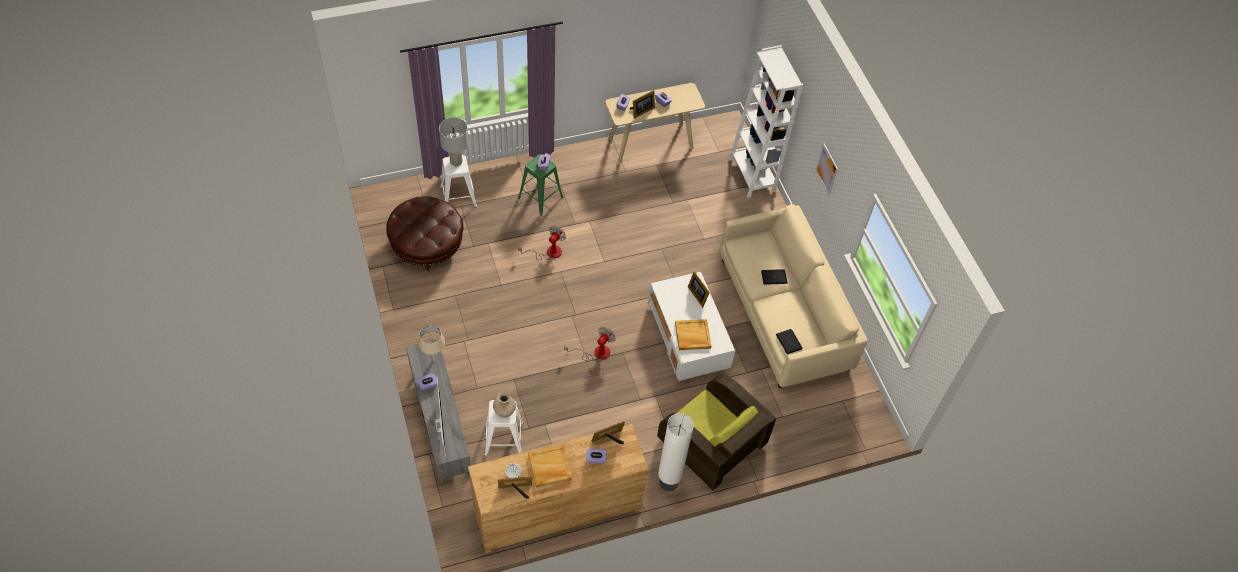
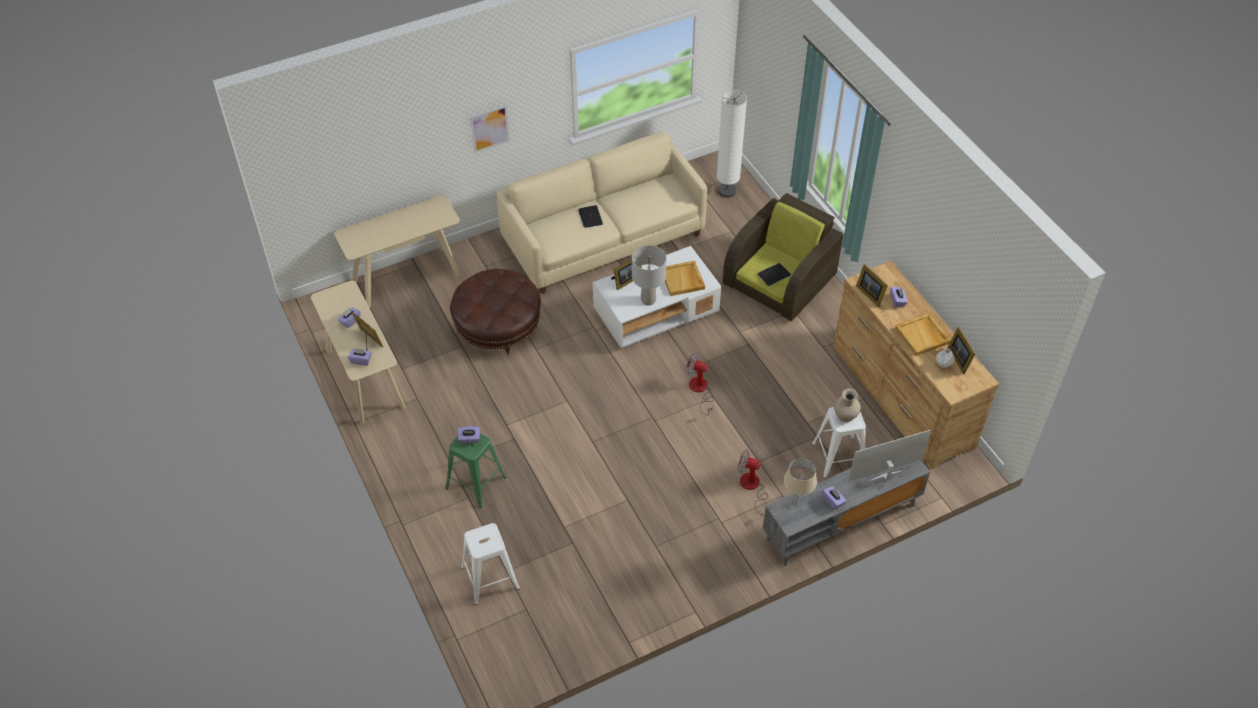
camera: 95 degrees left, 5 degrees down
brown ottoman [386,196,464,273] -> brown ottoman moved to [450,269,541,357]
grey table lamp [439,117,469,166] -> grey table lamp moved to [632,245,666,305]
fan [518,226,566,260] -> fan moved to [738,449,768,515]
white floor lamp [658,413,694,491] -> white floor lamp moved to [717,90,747,198]
white bookcase [729,45,803,198] -> beige console table [334,195,461,308]
laptop [776,329,803,354] -> laptop moved to [758,263,790,286]

